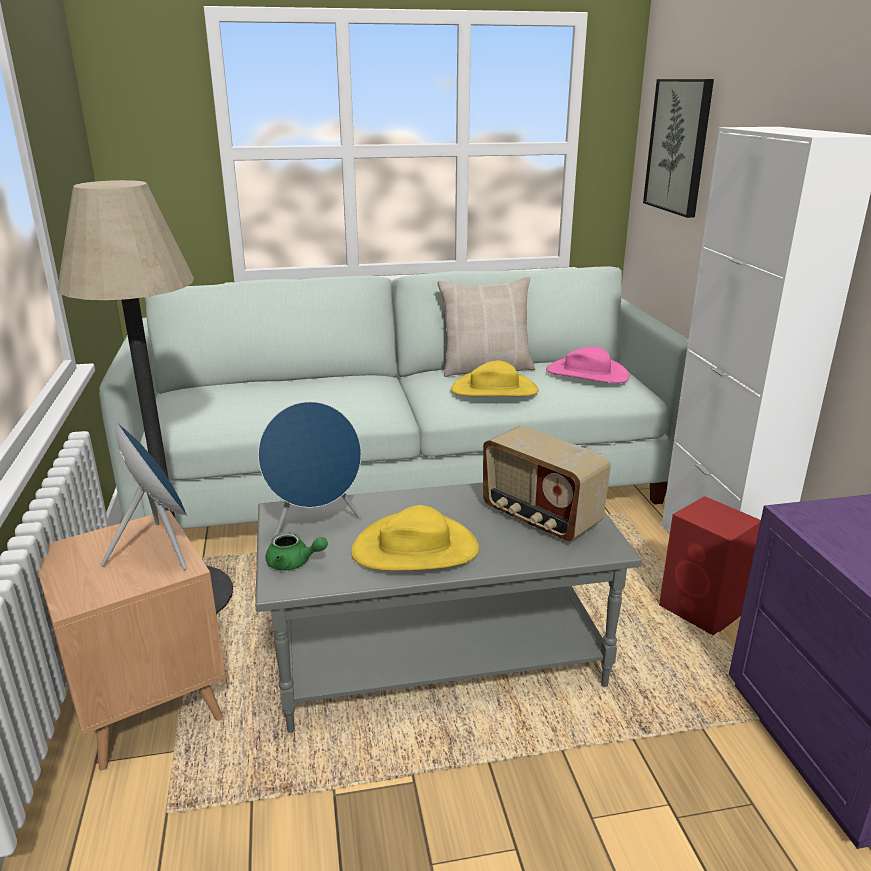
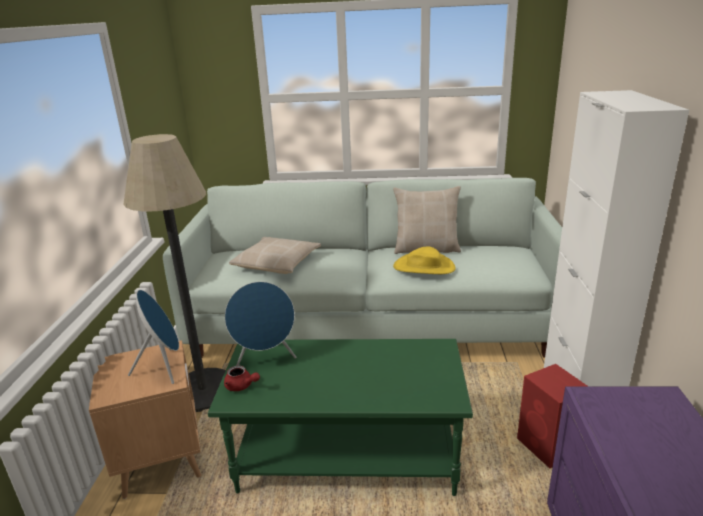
camera: 15 degrees right, 0 degrees up
grey coffee table [255,483,642,733] -> green coffee table [208,339,473,496]
green teapot [265,532,328,570] -> red teapot [224,366,260,391]
yellow hat [351,505,479,571] -> none
radio [483,426,611,541] -> none
pink hat [546,347,630,383] -> none
picture [643,79,714,218] -> none
none -> beige pillow [229,237,321,274]

